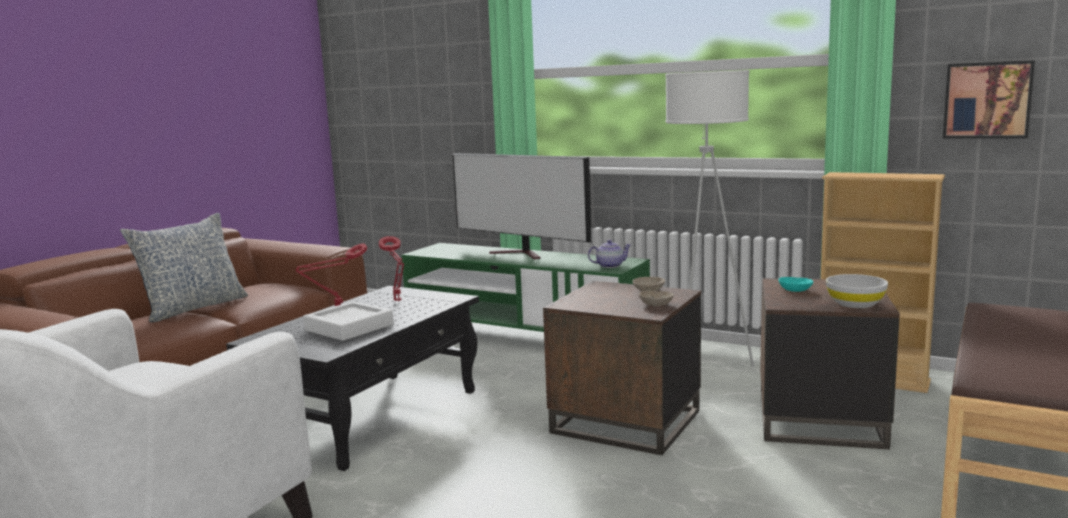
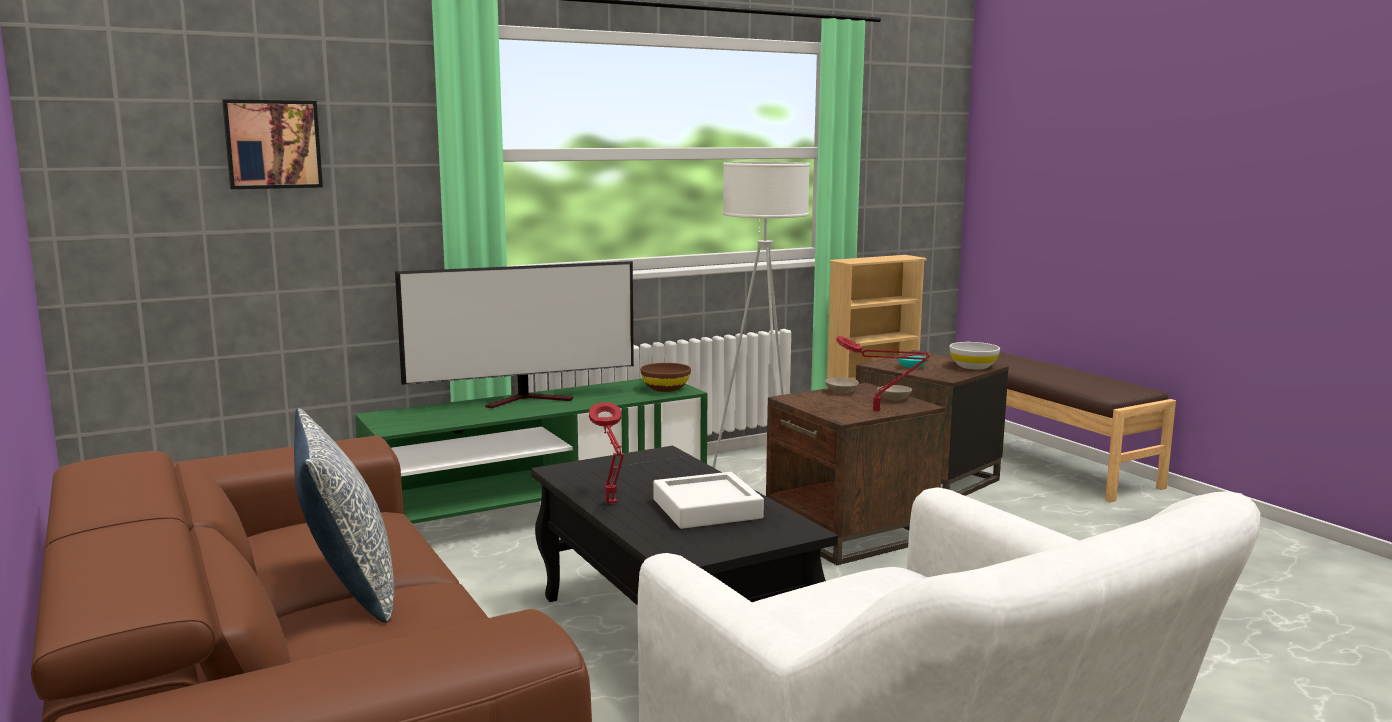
camera: 60 degrees left, 0 degrees up
red table lamp [379,236,404,301] -> red table lamp moved to [836,336,929,411]
teapot [588,240,631,268] -> brown bowl [640,363,691,392]
picture [943,60,1035,139] -> picture moved to [222,99,323,189]

